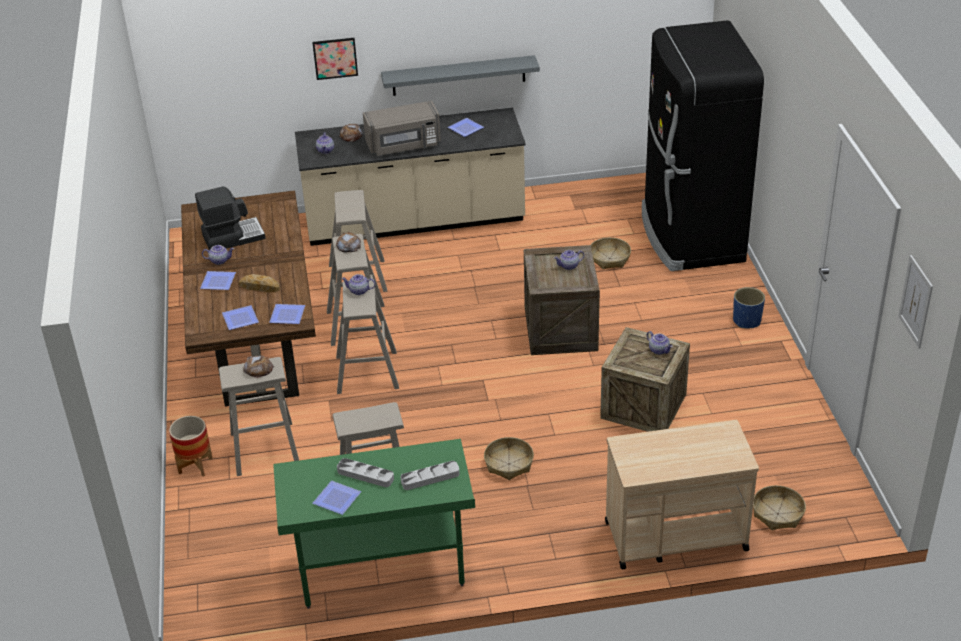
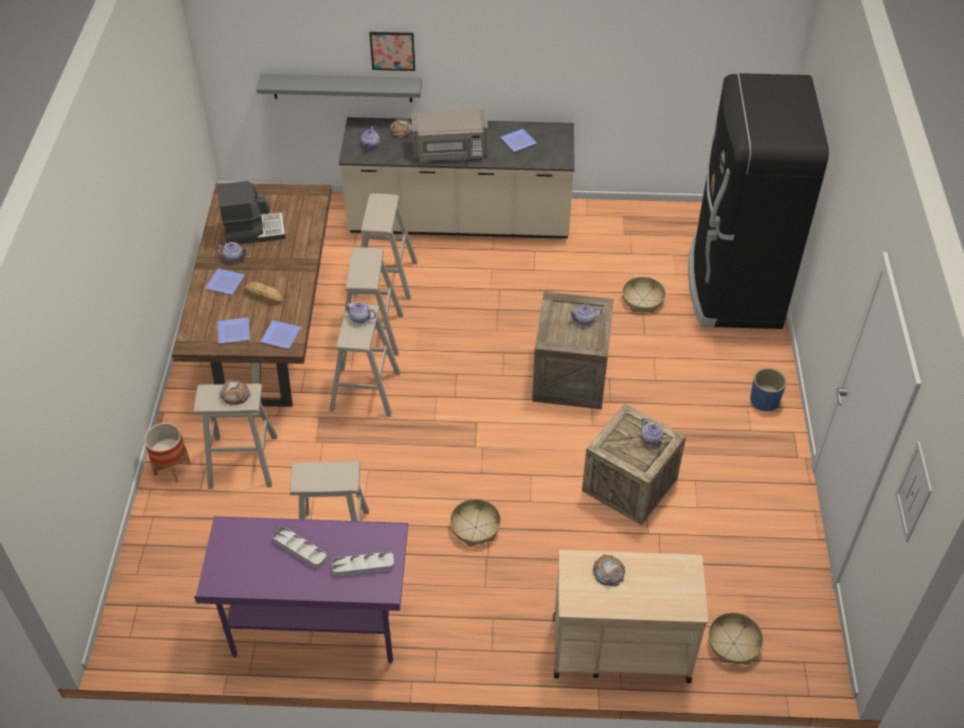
camera: 10 degrees right, 10 degrees up
green desk [273,439,475,609] -> purple desk [194,516,408,663]
plate [312,481,361,515] -> none
bread [336,232,361,253] -> bread moved to [593,554,625,586]
grey shelf [381,55,540,96] -> grey shelf moved to [256,74,422,102]

